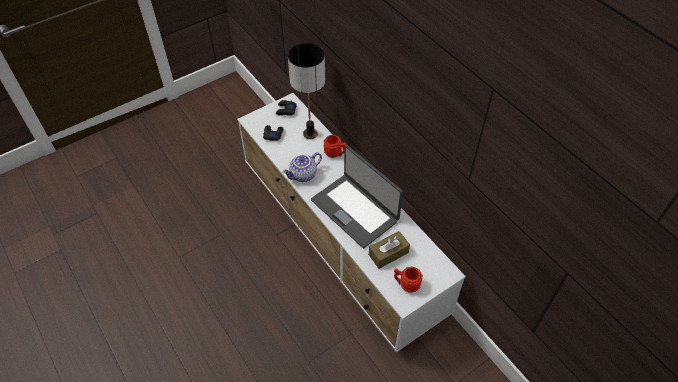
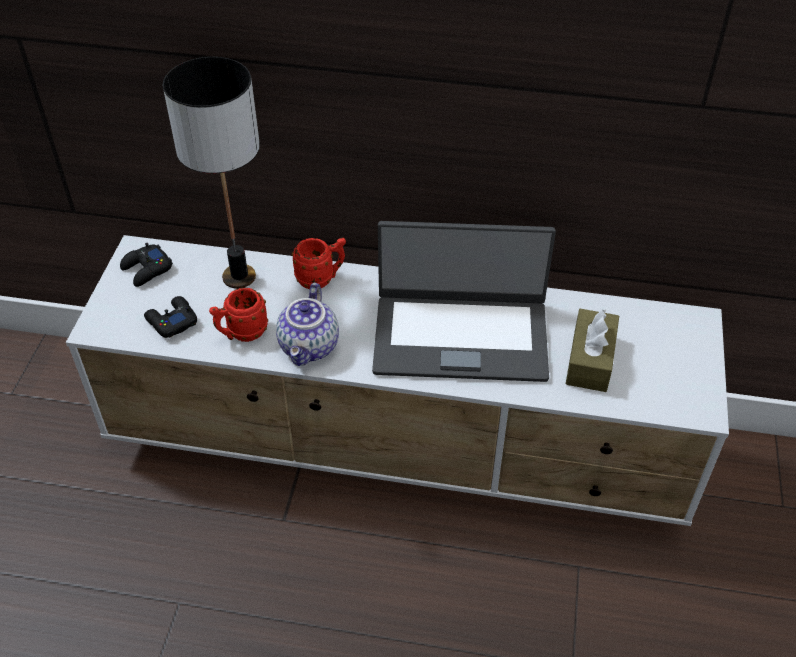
camera: 45 degrees left, 5 degrees down
red mug [394,267,423,293] -> red mug moved to [209,288,268,342]

